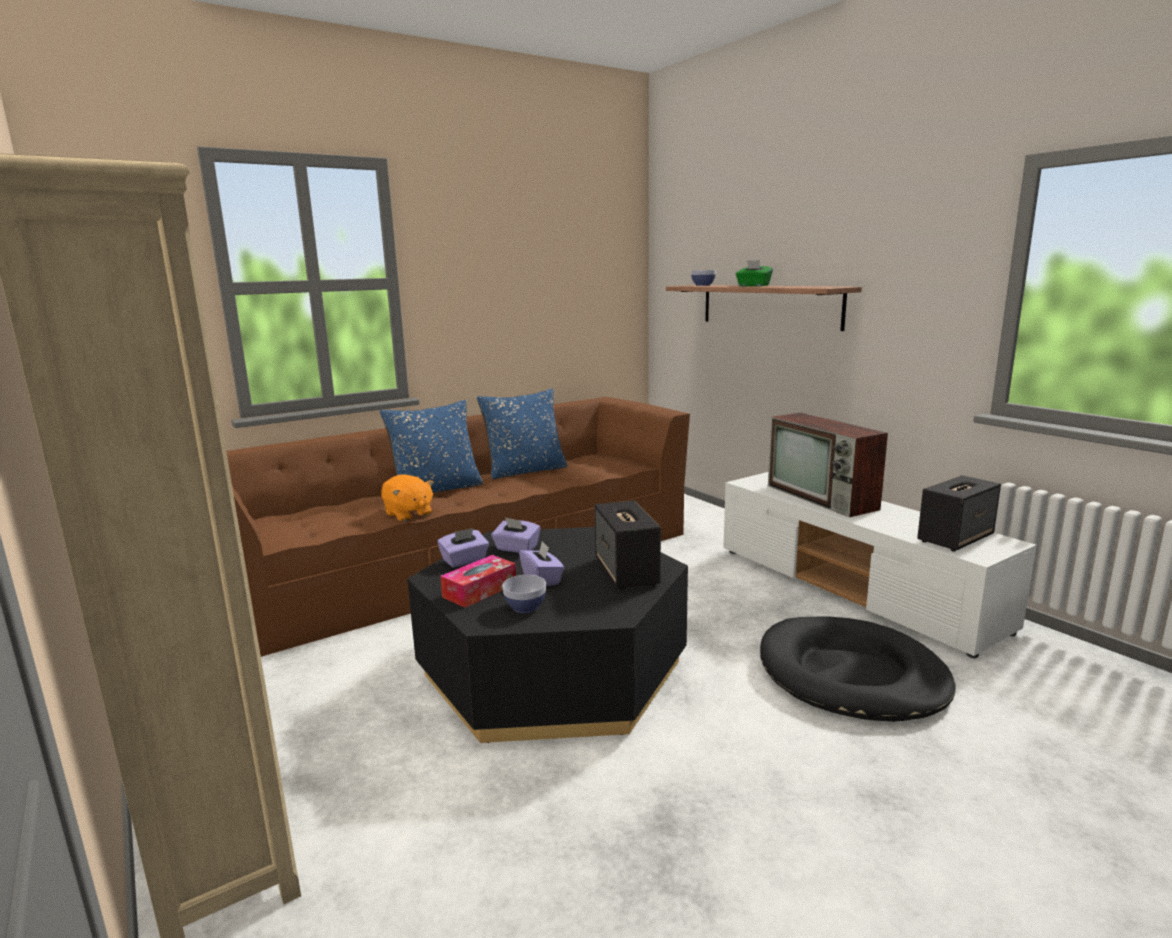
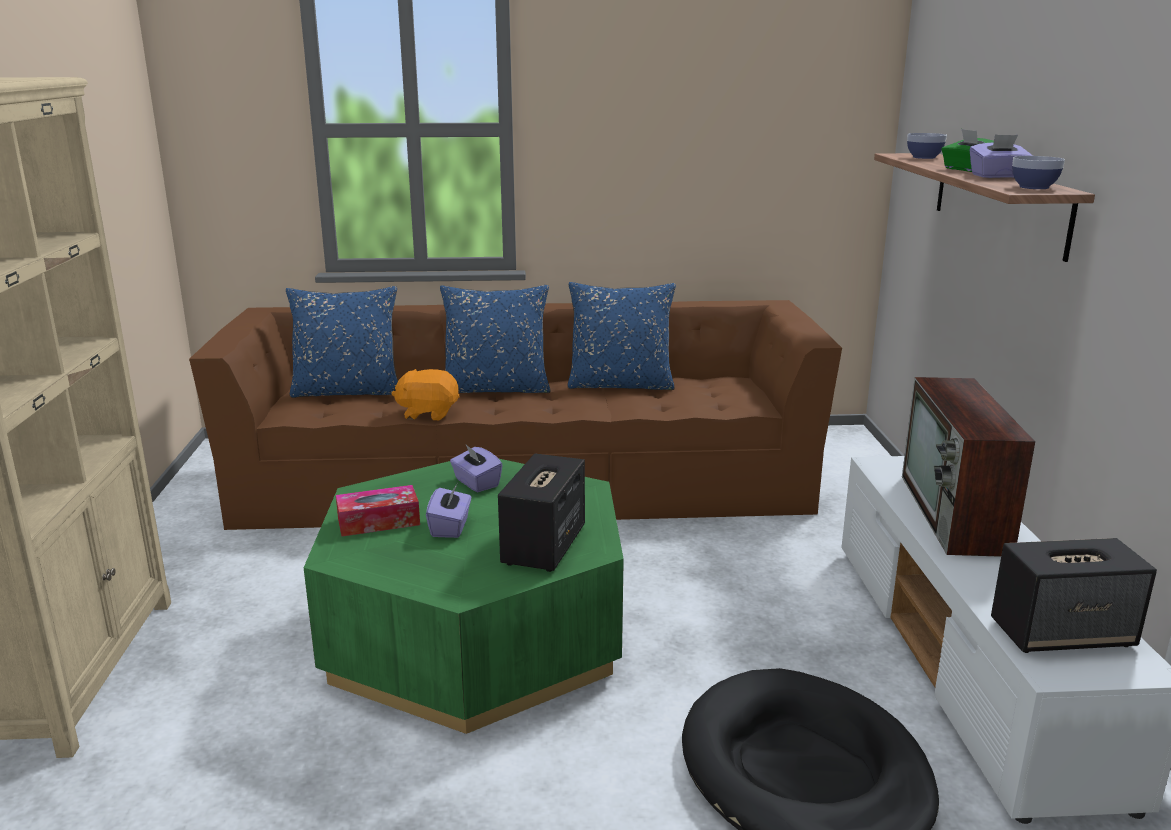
camera: 30 degrees right, 5 degrees up
orange plush toy [381,474,434,521] -> orange plush toy turned 105 degrees clockwise [391,369,460,420]
black coffee table [407,527,688,743] -> green coffee table [304,459,624,734]
purple tissue box [437,528,489,567] -> purple tissue box moved to [970,134,1033,178]
bowl [502,575,546,613] -> bowl moved to [1012,156,1065,189]
none -> blue pillow [286,286,398,398]

